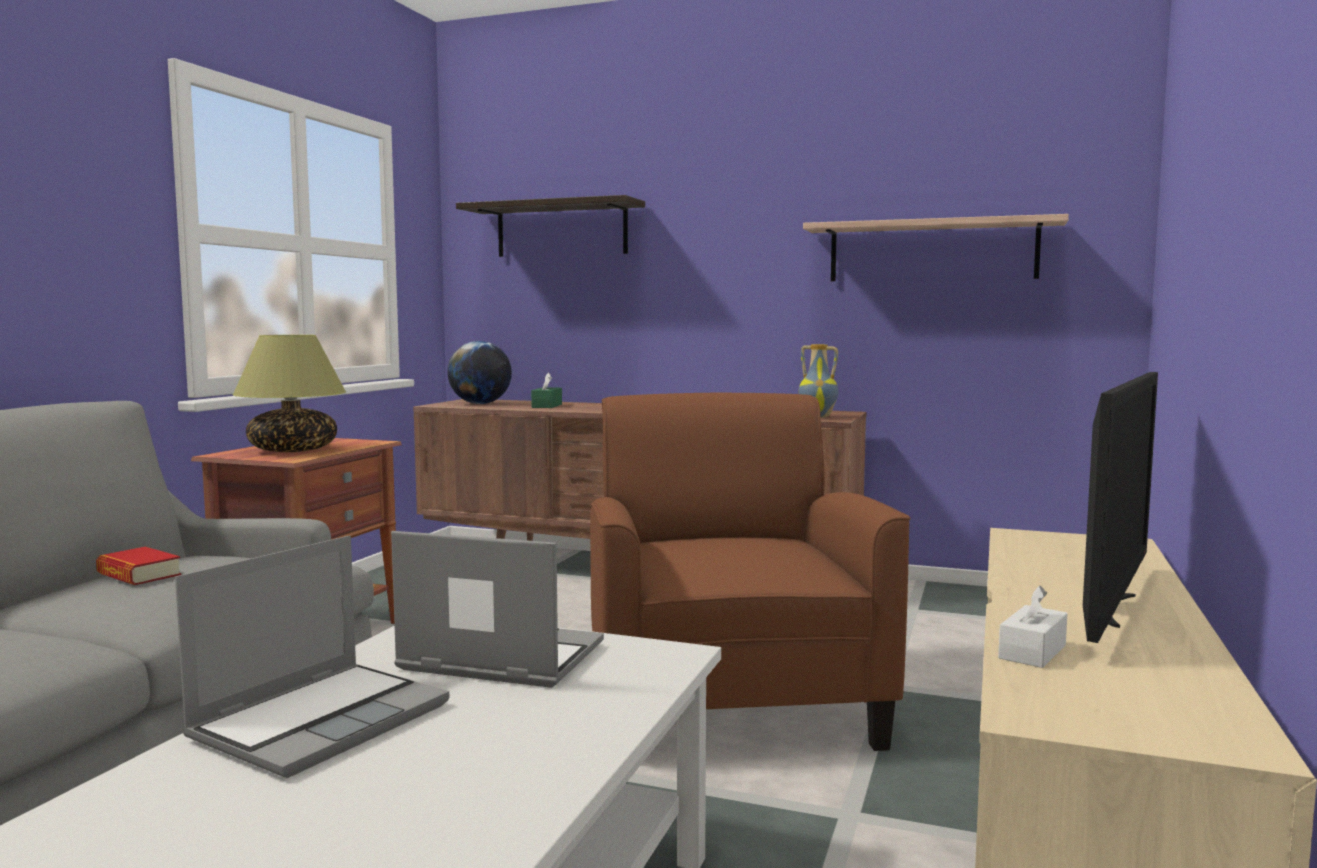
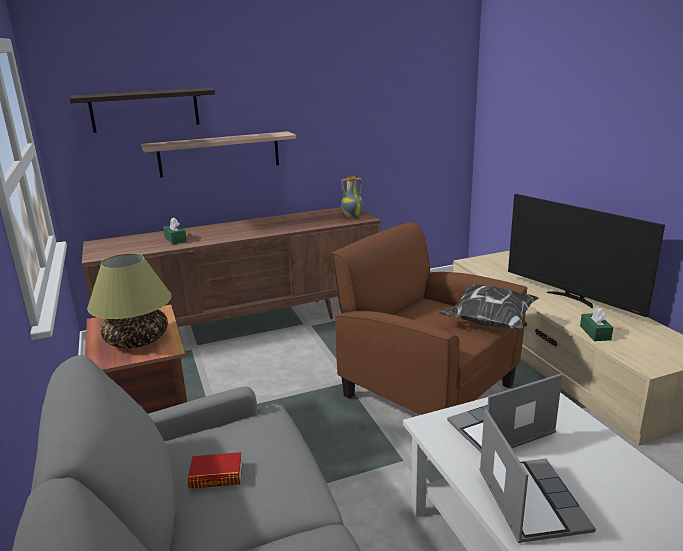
camera: 40 degrees left, 15 degrees up
globe [447,341,512,404] -> none
shelf [803,214,1069,281] -> shelf moved to [142,131,296,178]
white tissue box [998,585,1067,668] -> green tissue box [580,307,613,341]
television [1083,372,1158,643] -> television turned 150 degrees clockwise [508,194,665,317]
none -> pillow [439,285,539,329]

